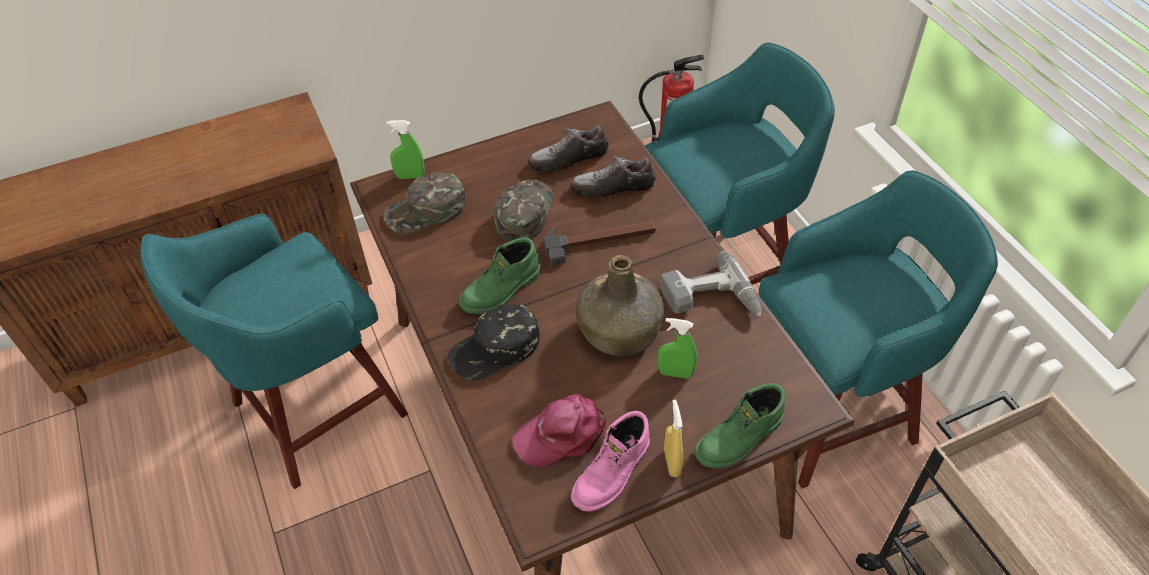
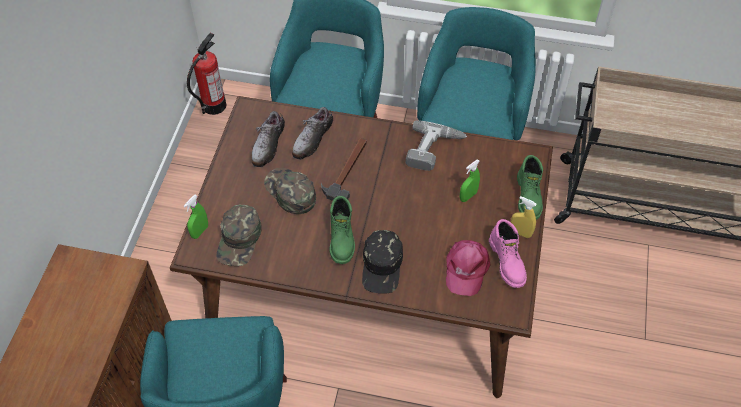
camera: 55 degrees left, 5 degrees up
green bottle [576,255,664,356] -> none

